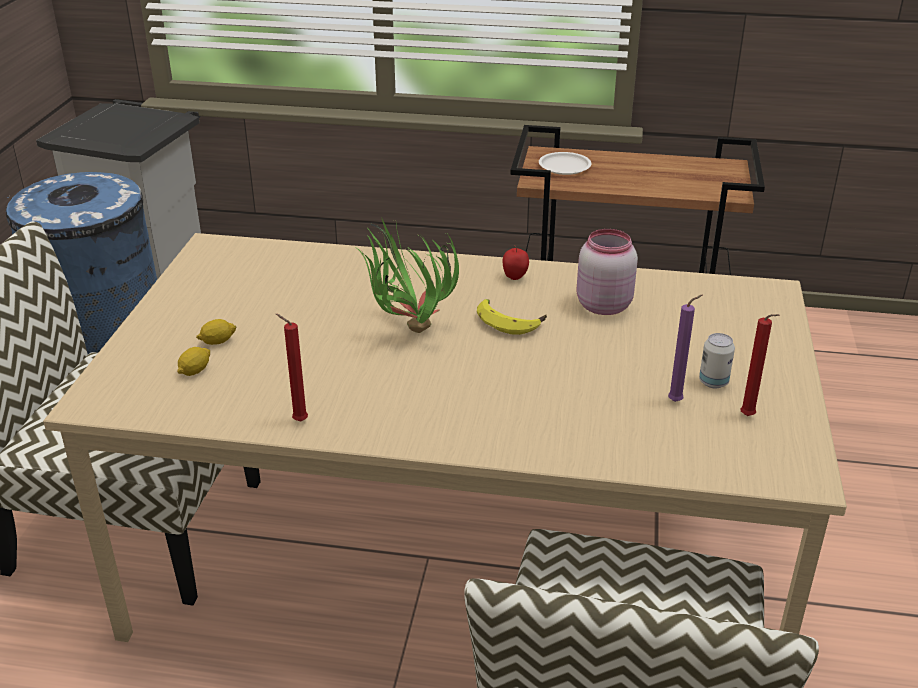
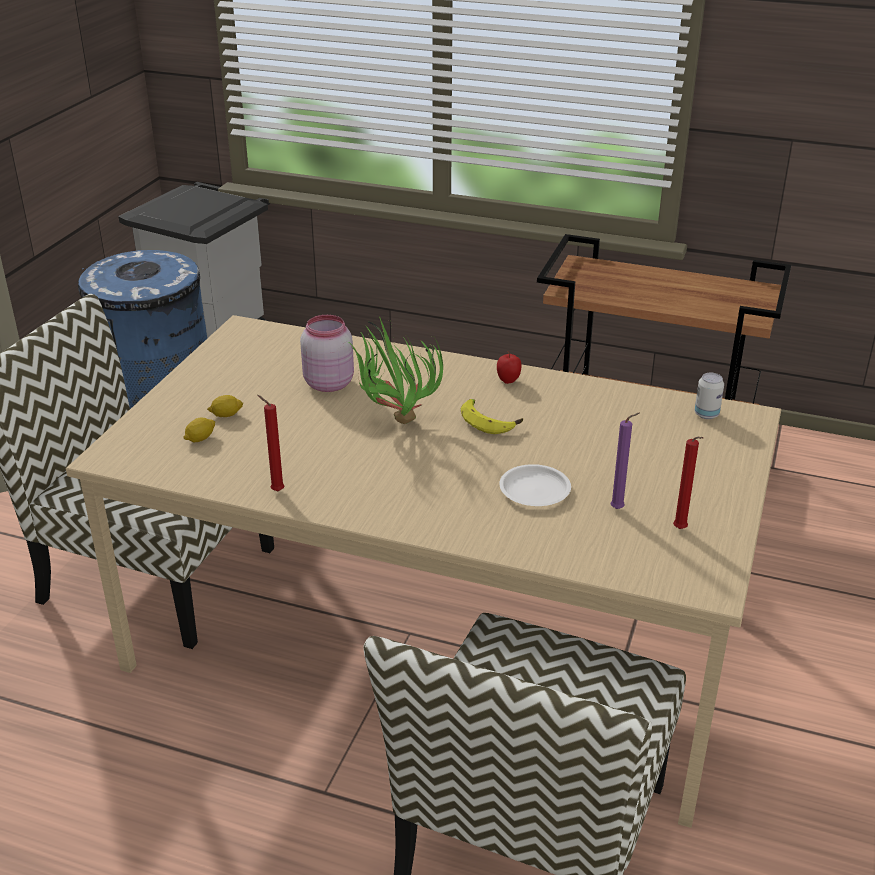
camera: 10 degrees right, 0 degrees up
white plate [539,152,592,175] -> white plate moved to [499,464,571,506]
pink jar [577,229,638,315] -> pink jar moved to [300,315,354,392]
can [699,333,735,388] -> can moved to [694,373,724,419]

